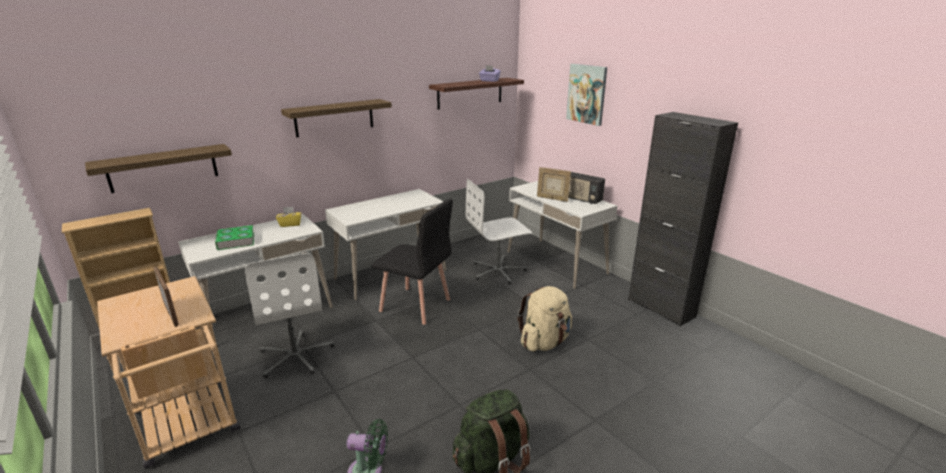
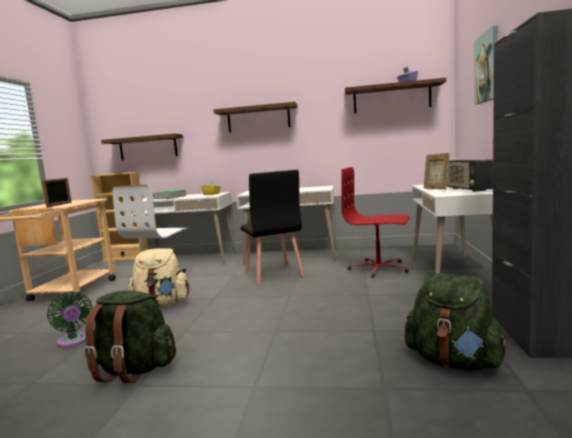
camera: 45 degrees right, 15 degrees down
white office chair [465,179,532,285] -> red office chair [341,167,410,278]
beige backpack [517,286,572,351] -> beige backpack moved to [128,248,190,307]
none -> green backpack [405,273,508,371]

